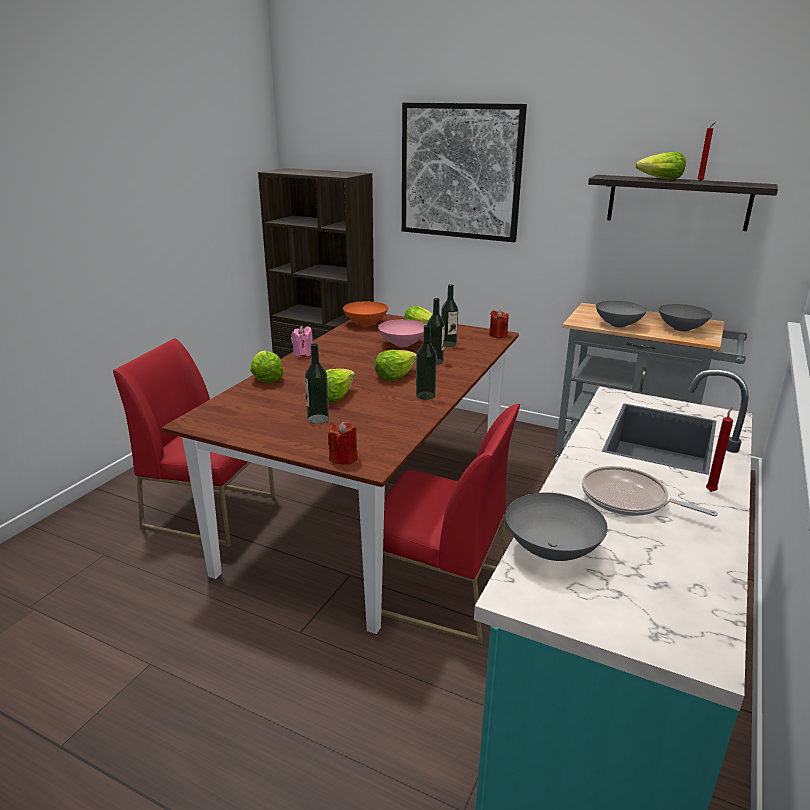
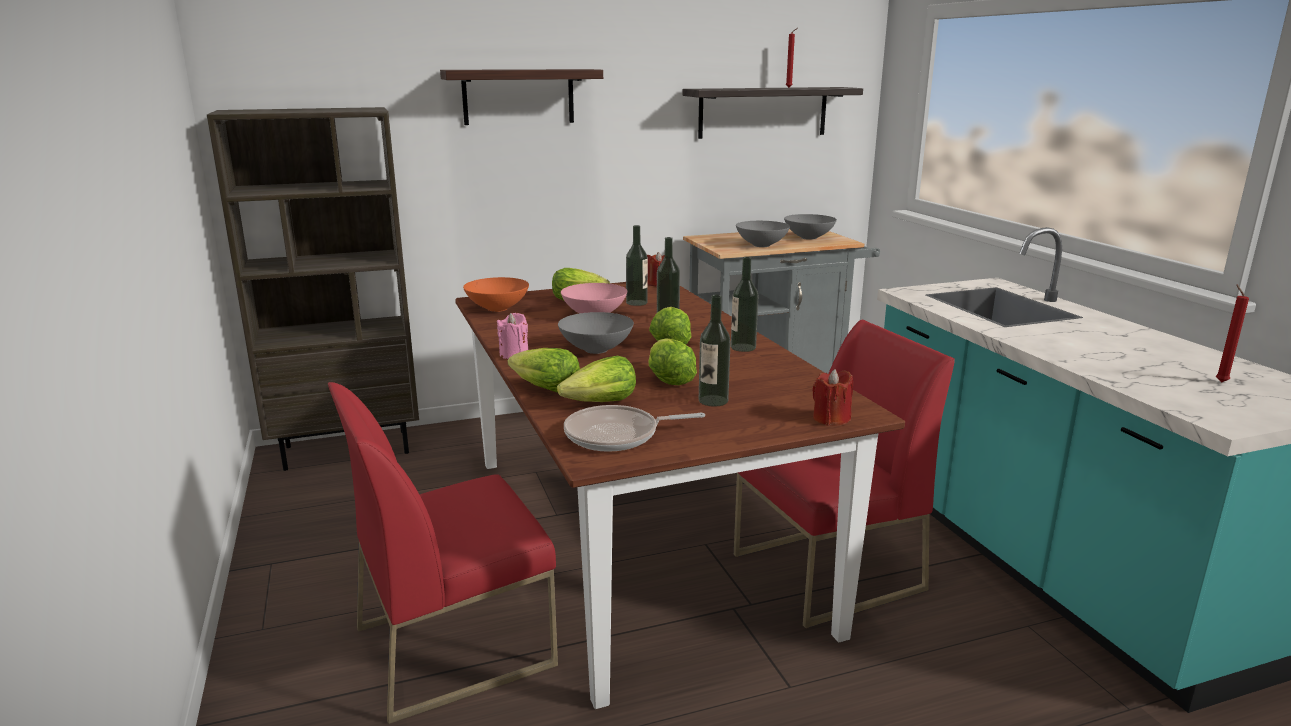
camera: 45 degrees left, 5 degrees down
picture [402,103,527,242] -> shelf [440,69,603,125]
grey bowl [506,492,608,561] -> grey bowl moved to [558,312,634,354]
frying pan [582,466,718,516] -> frying pan moved to [564,405,705,452]
lettuce [636,152,686,180] -> lettuce moved to [557,356,636,402]
red candle [706,407,733,492] -> red candle moved to [1216,285,1249,382]

